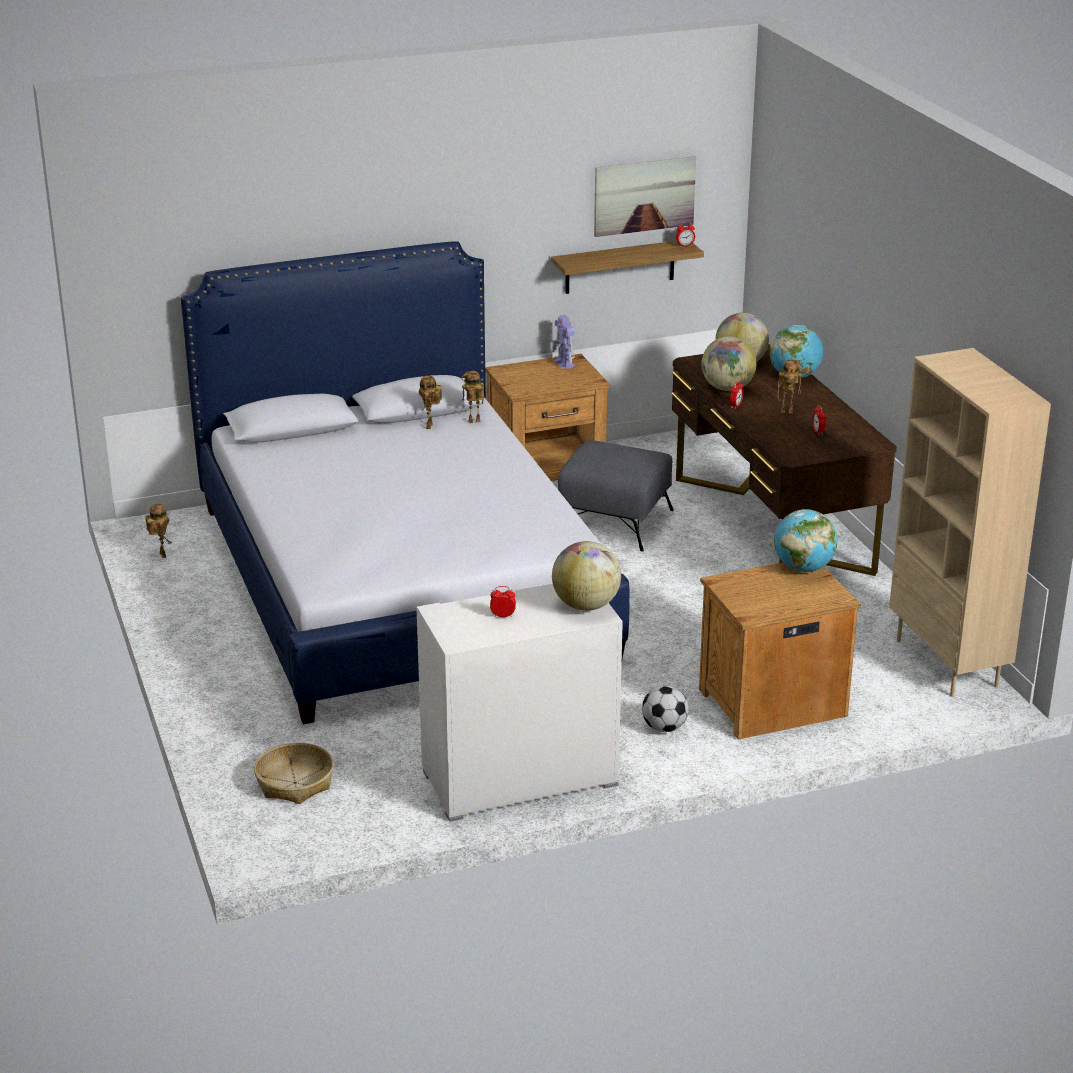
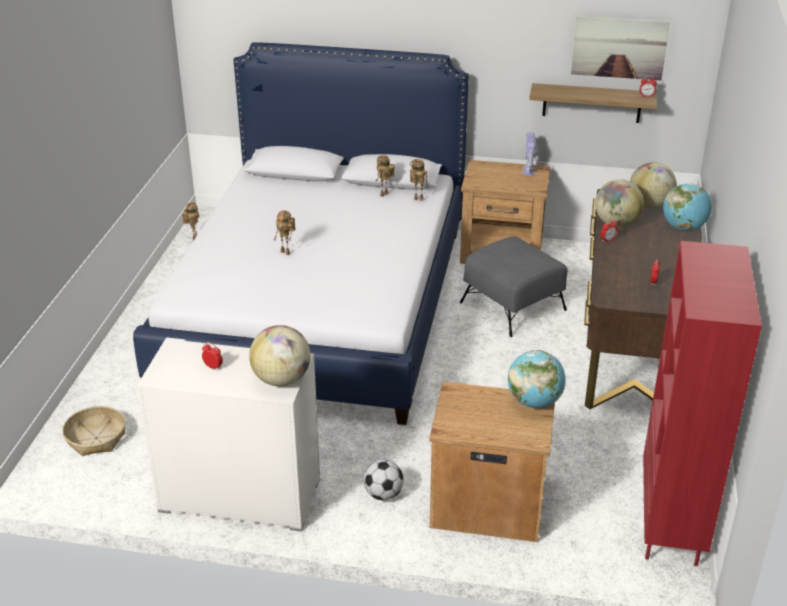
camera: 30 degrees right, 5 degrees up
toy robot [777,360,803,413] -> toy robot moved to [274,210,296,255]
beige bookcase [889,348,1051,697] -> red bookcase [643,241,762,566]

